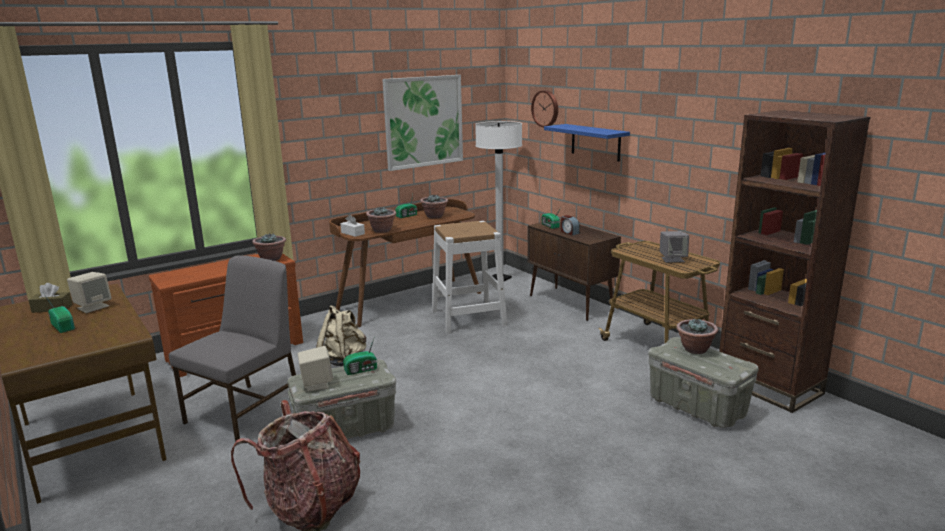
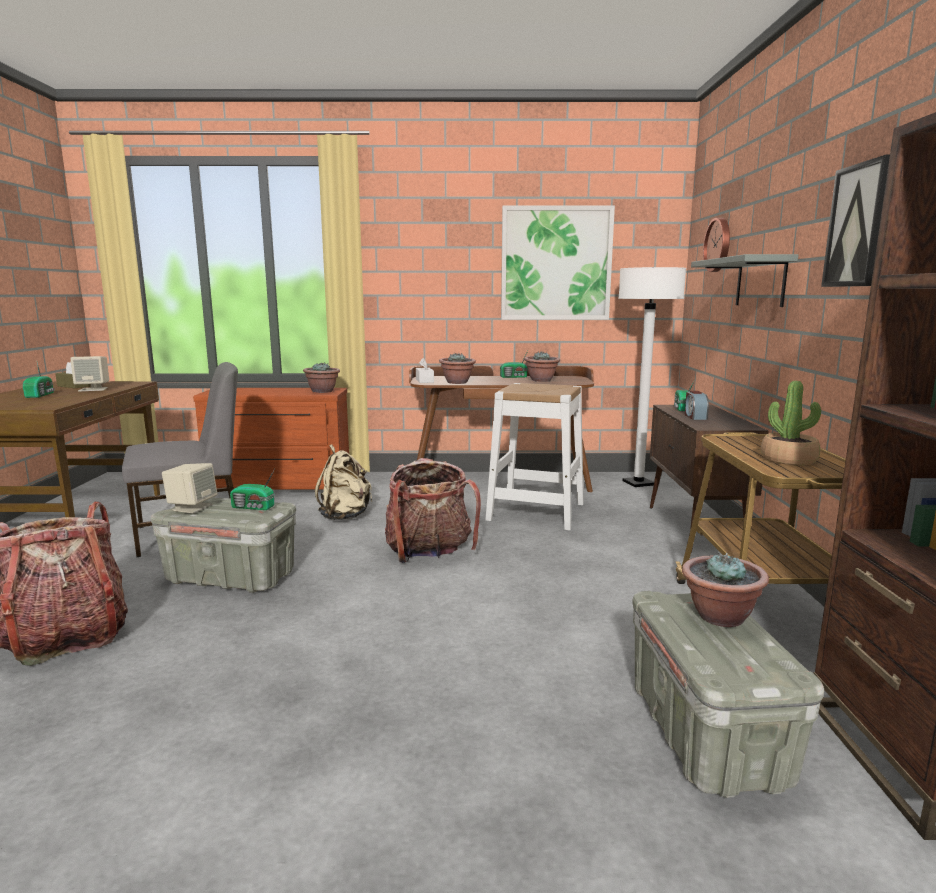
camera: 35 degrees right, 5 degrees down
blue shelf [544,124,630,161] -> grey shelf [691,254,798,307]
grey speaker [660,231,689,263] -> potted plant [761,381,821,465]
none -> backpack [385,458,481,563]
none -> picture [821,155,890,287]

